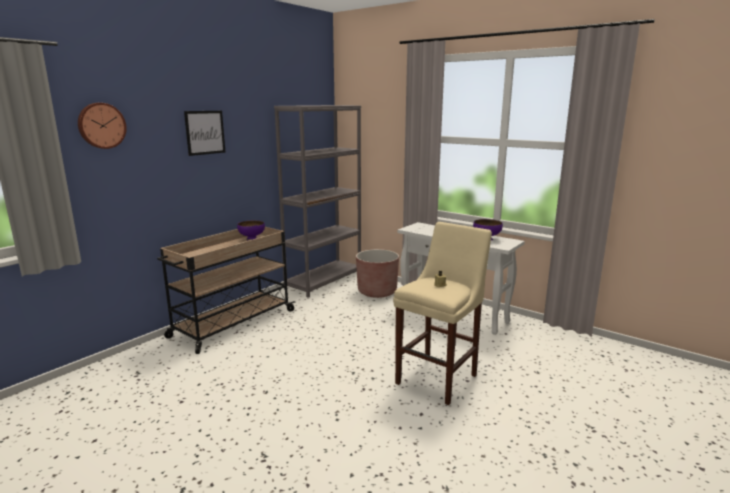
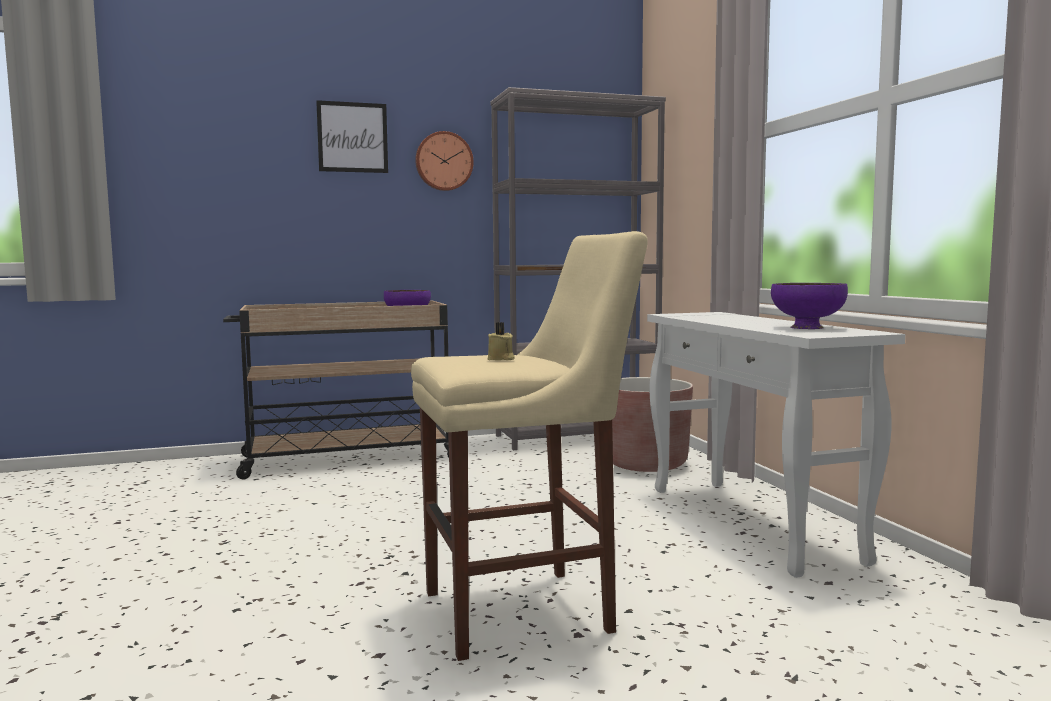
camera: 35 degrees right, 10 degrees down
wall clock [78,103,127,149] -> wall clock moved to [415,131,474,191]

